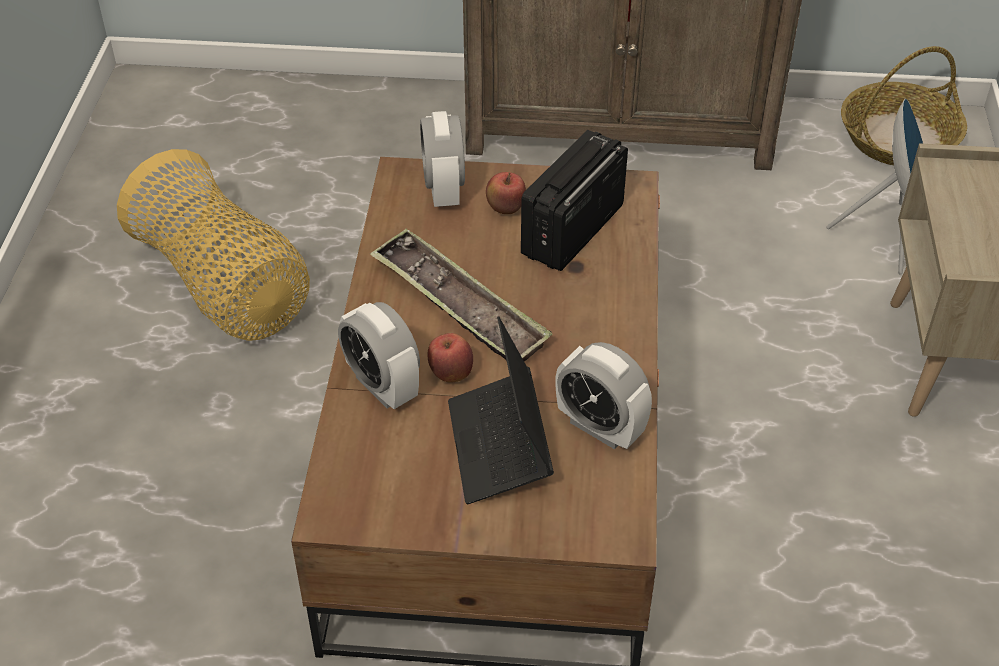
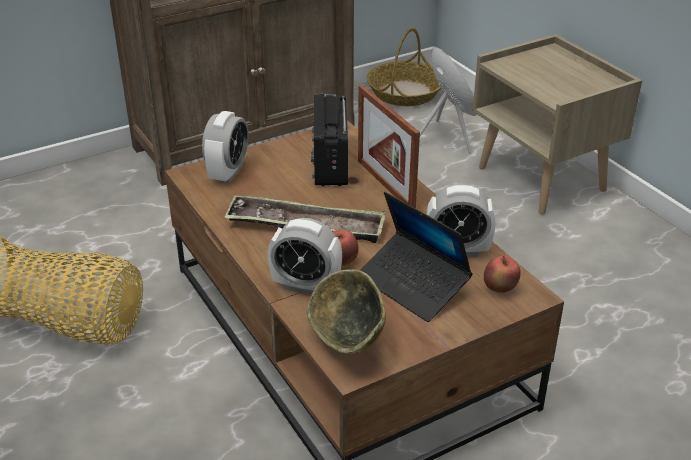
camera: 35 degrees left, 10 degrees down
alarm clock [420,111,465,207] -> alarm clock turned 120 degrees counterclockwise [202,111,249,183]
apple [486,172,526,214] -> apple moved to [484,256,521,293]
none -> bowl [307,269,386,354]
none -> picture frame [358,85,420,208]

